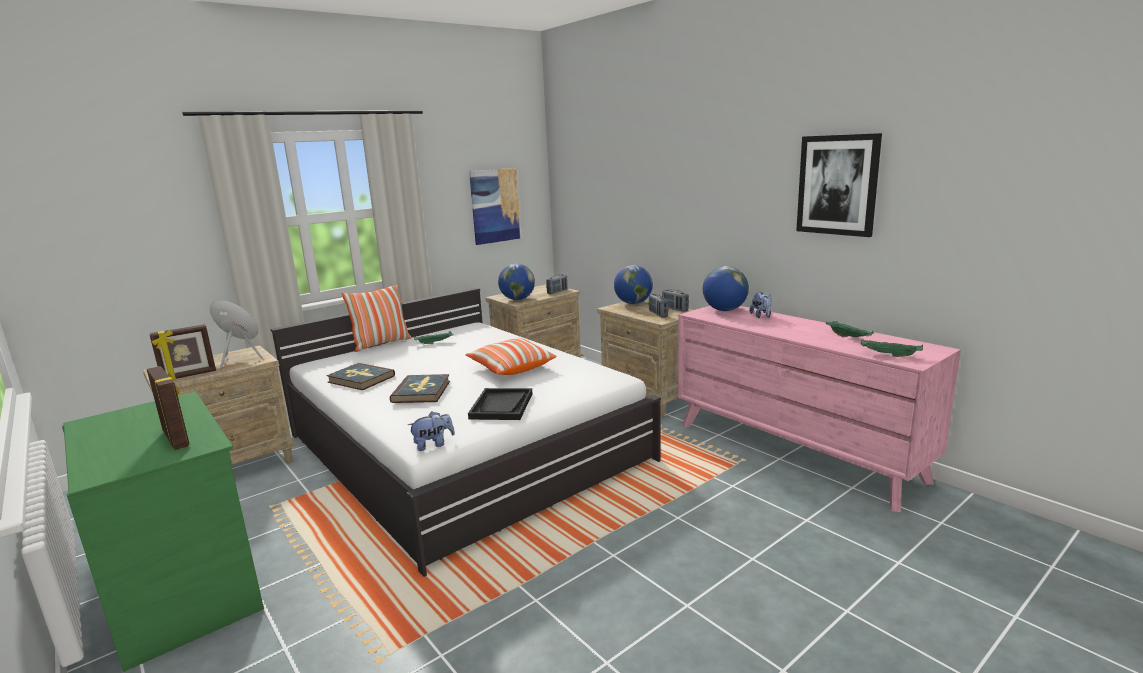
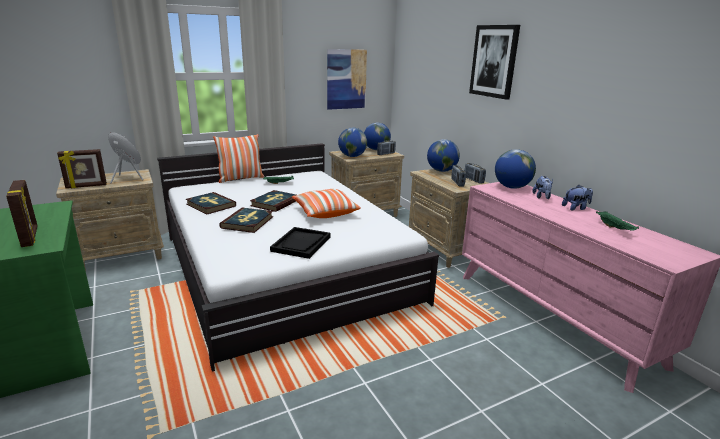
camera: 10 degrees right, 5 degrees up
plush toy [408,411,455,451] -> plush toy moved to [562,185,593,211]
picture [796,133,882,237] -> picture moved to [469,25,520,100]
green tray [861,340,923,357] -> none
none -> book [250,190,296,212]
none -> globe [364,123,391,150]

